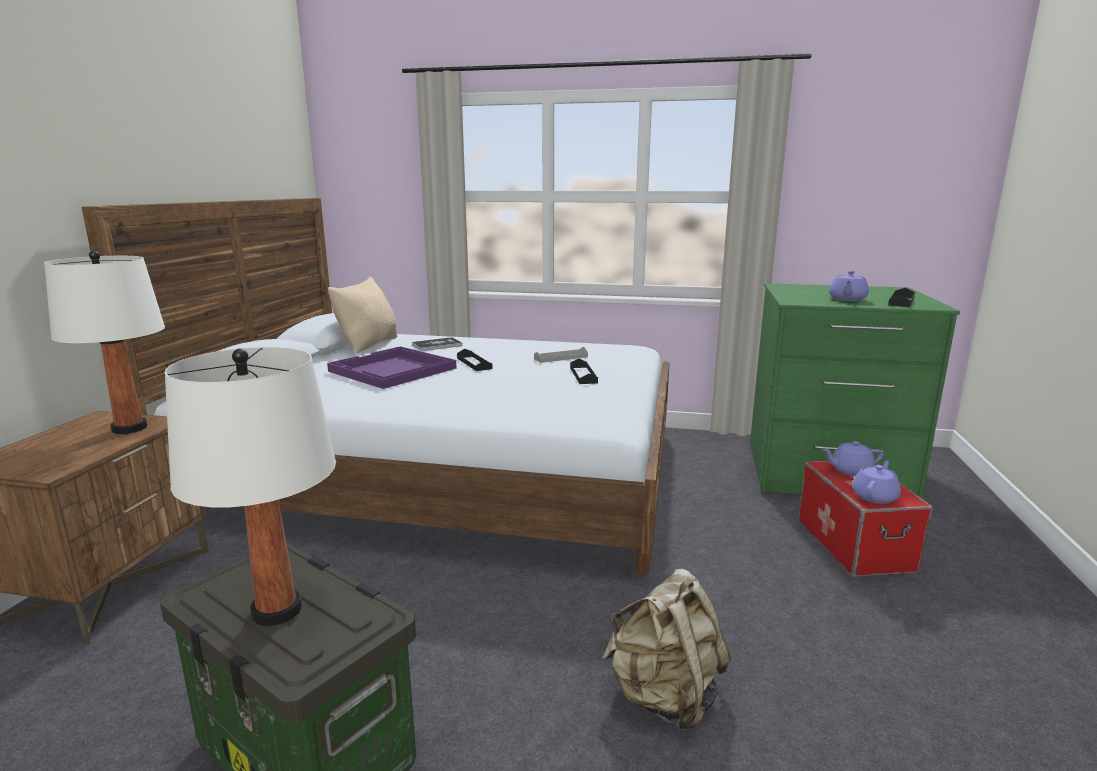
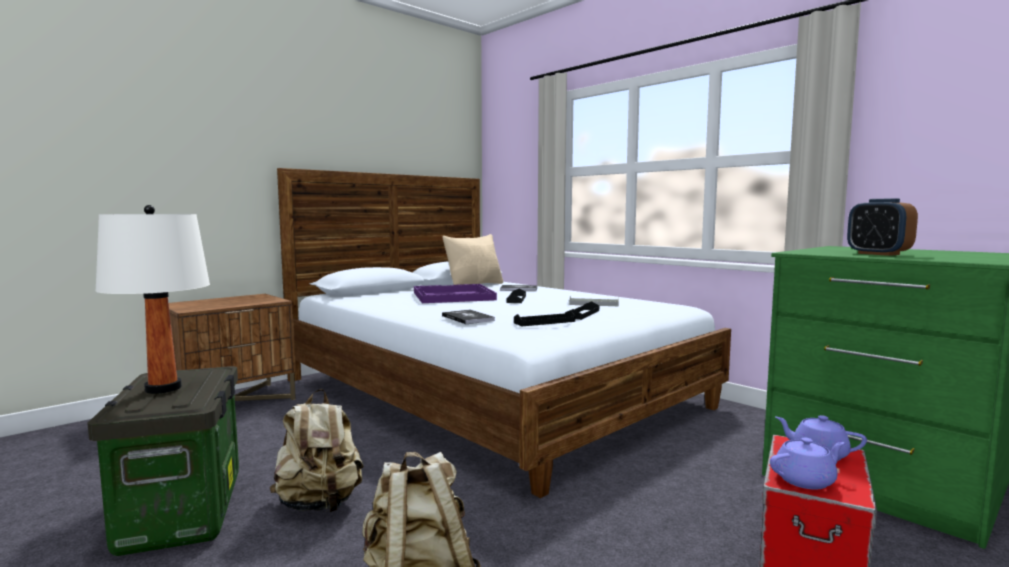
camera: 35 degrees right, 10 degrees down
white table lamp [44,251,165,434] -> none
purple teapot [829,271,869,301] -> alarm clock [847,198,918,256]
black tray [888,287,915,307] -> black tray moved to [514,310,575,326]
none -> beige backpack [270,389,364,512]
none -> book [442,310,495,324]

